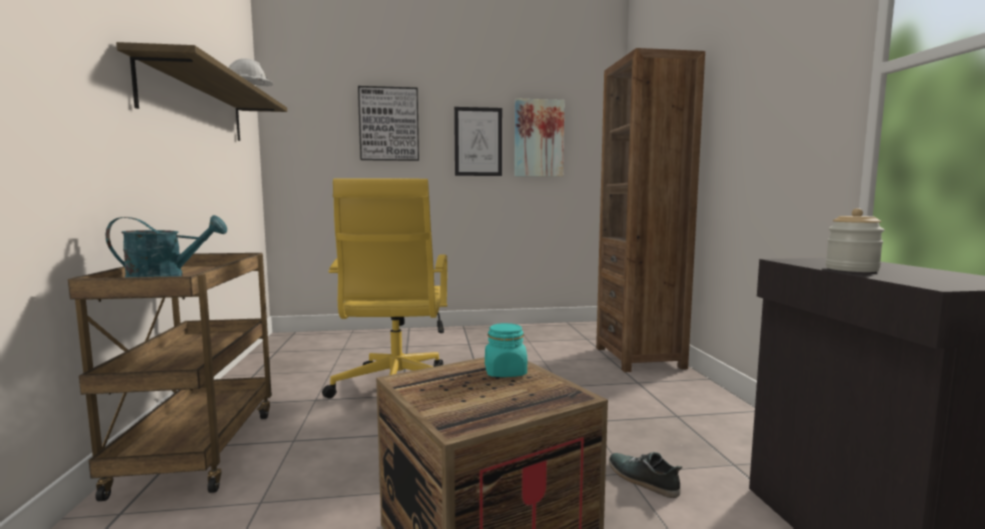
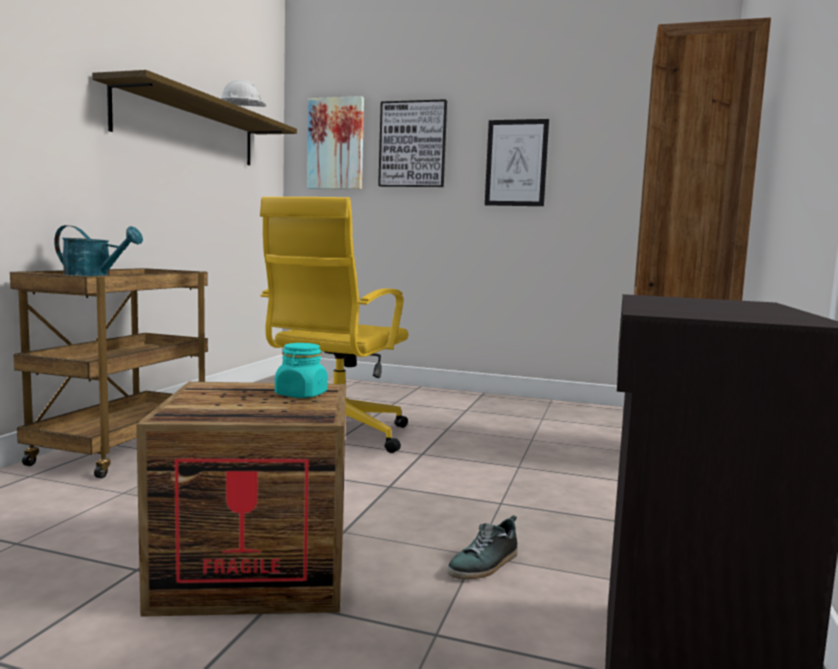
camera: 25 degrees right, 0 degrees up
picture [514,98,565,177] -> picture moved to [307,96,364,189]
shoe [609,452,682,498] -> shoe turned 120 degrees counterclockwise [447,515,517,579]
jar [825,208,884,272] -> none

